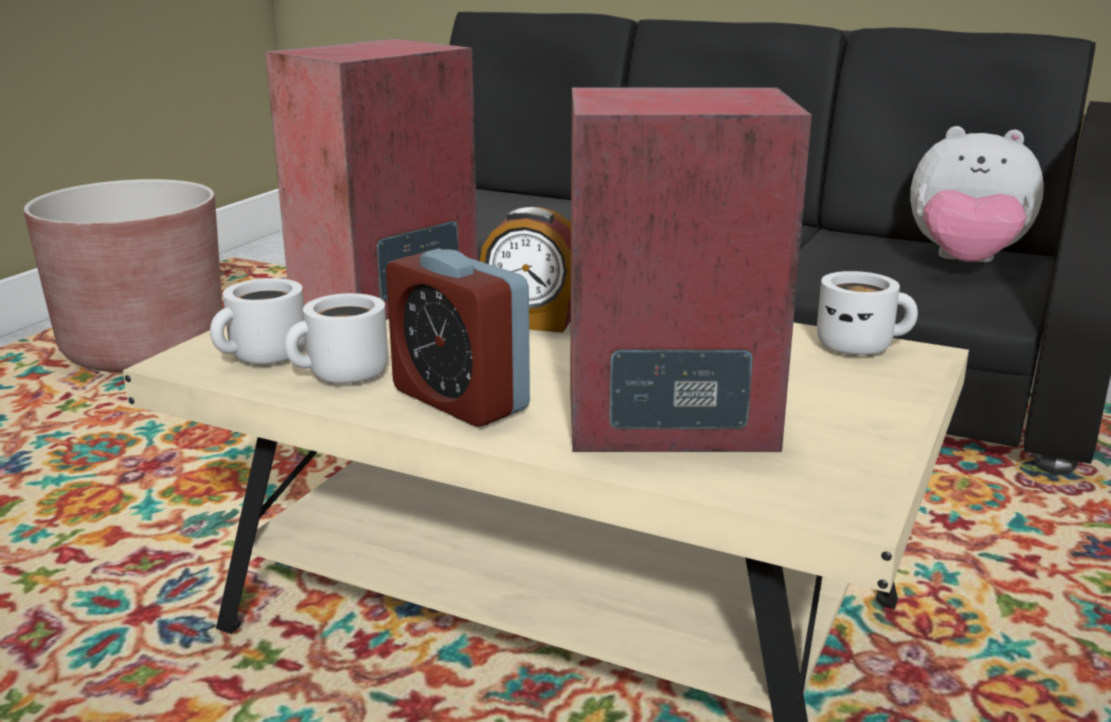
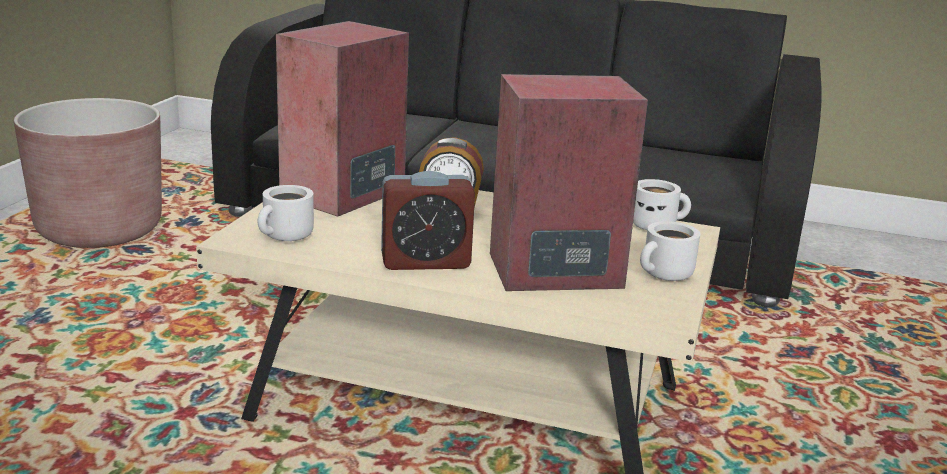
camera: 10 degrees left, 0 degrees up
white mug [284,293,388,384] -> white mug moved to [640,221,700,281]
alarm clock [386,249,530,427] -> alarm clock turned 45 degrees counterclockwise [381,171,475,270]
plush toy [910,126,1044,262] -> none

